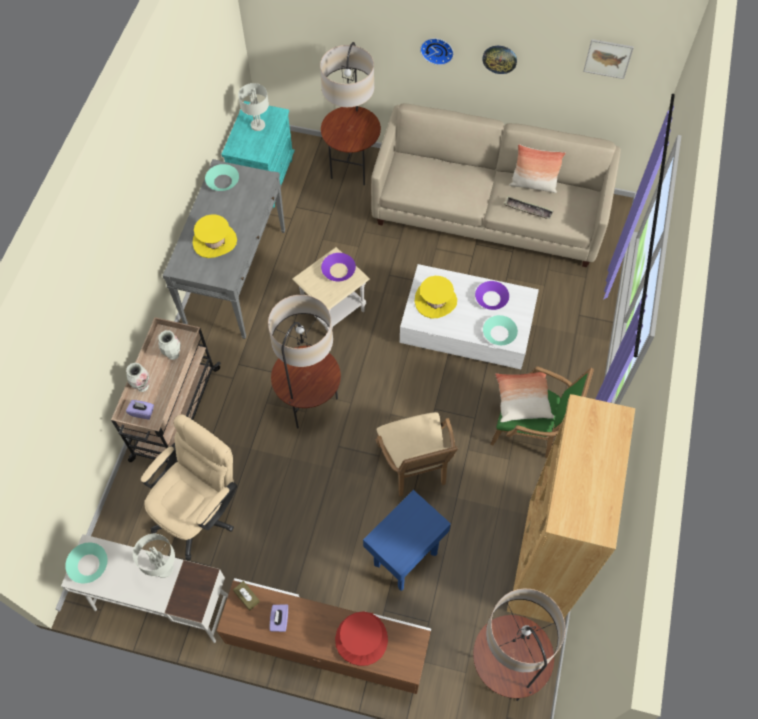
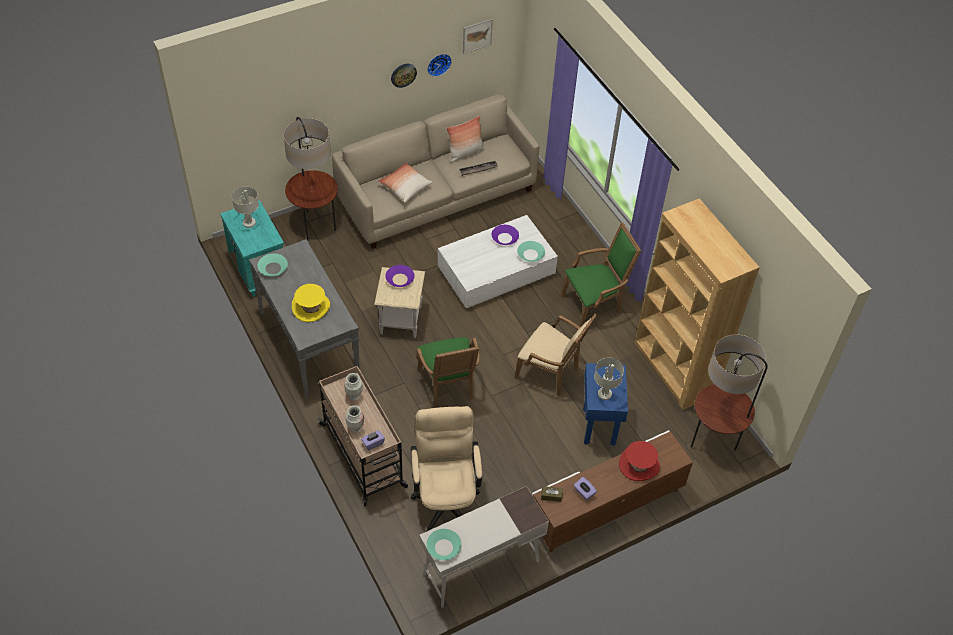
camera: 45 degrees left, 10 degrees down
grey table lamp [133,534,175,578] -> grey table lamp moved to [594,358,624,400]
floor lamp [268,295,341,429] -> green armchair [416,337,479,407]
yellow hat [415,276,457,318] -> none
wall clock [420,38,454,65] -> wall clock moved to [427,54,452,77]
pillow [495,372,554,422] -> pillow moved to [378,163,433,203]

